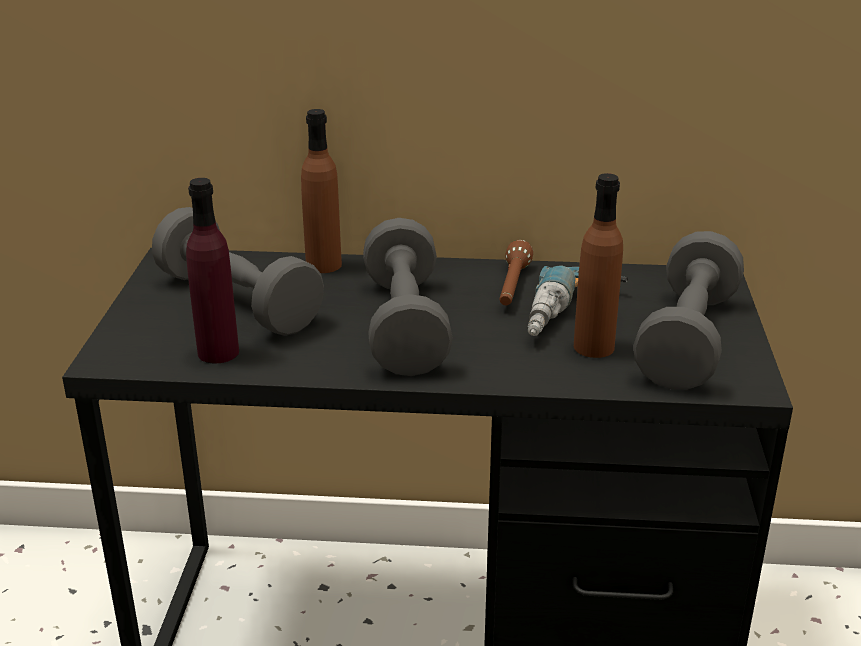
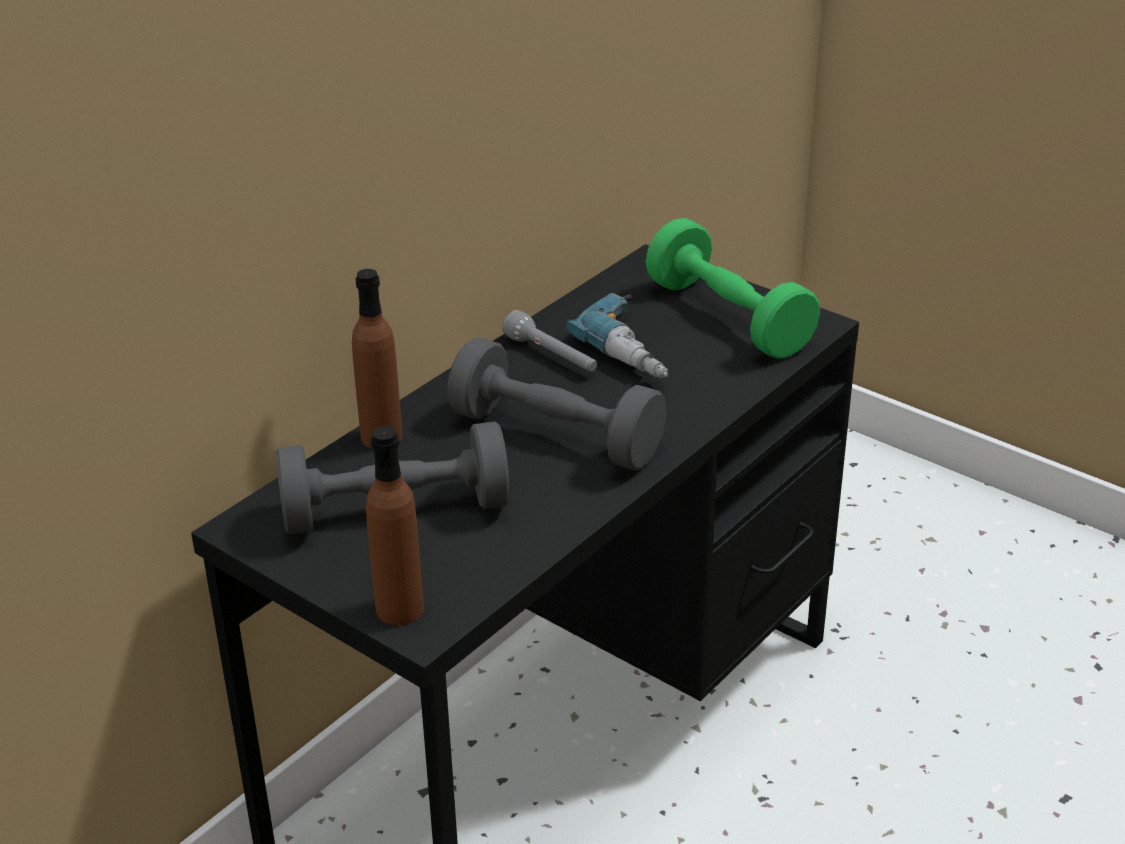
camera: 55 degrees left, 5 degrees up
purple bottle [186,178,239,363] -> none
brown flashlight [500,240,533,305] -> grey flashlight [502,310,597,371]
brown bottle [574,173,623,358] -> brown bottle moved to [366,426,424,625]
grey dumbbell [633,231,744,390] -> green dumbbell [646,218,820,359]

